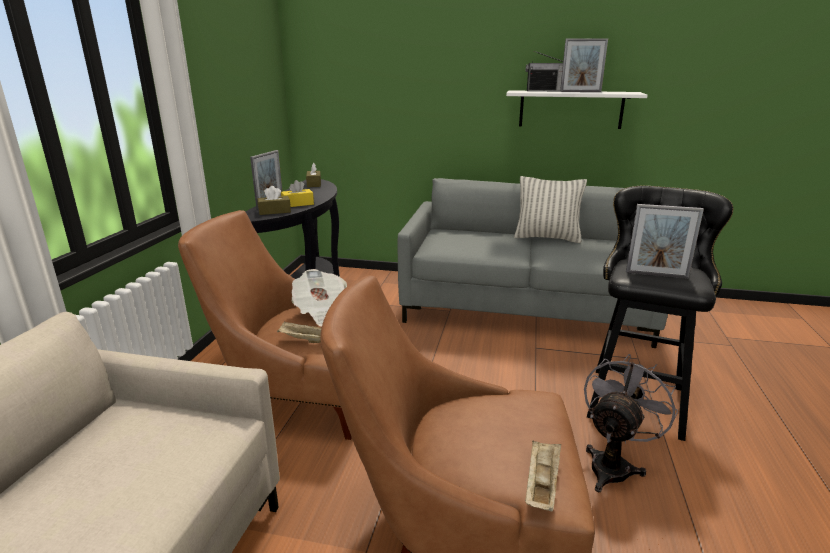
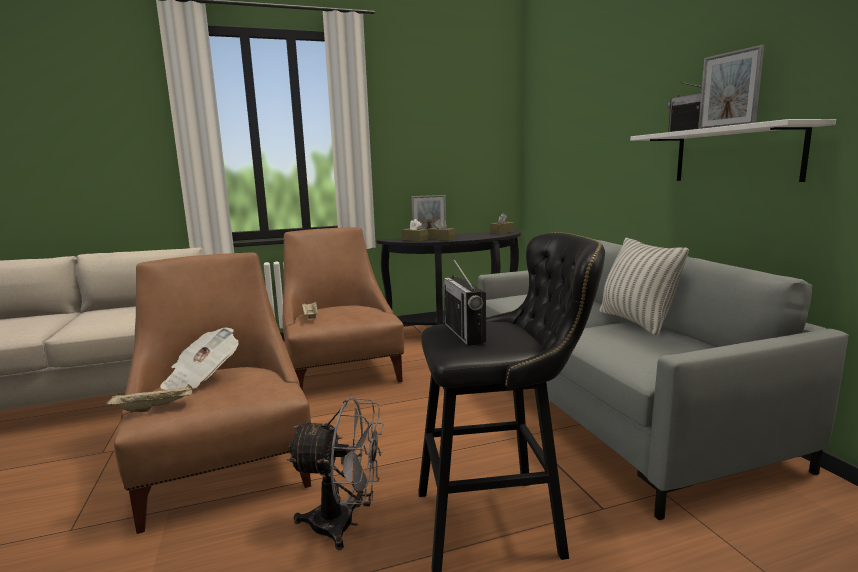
camera: 60 degrees right, 10 degrees down
yellow tissue box [281,180,314,207] -> brown tissue box [428,218,455,241]
newspaper [291,269,347,327] -> newspaper moved to [160,328,239,390]
picture frame [626,204,704,279] -> radio [443,258,486,346]

